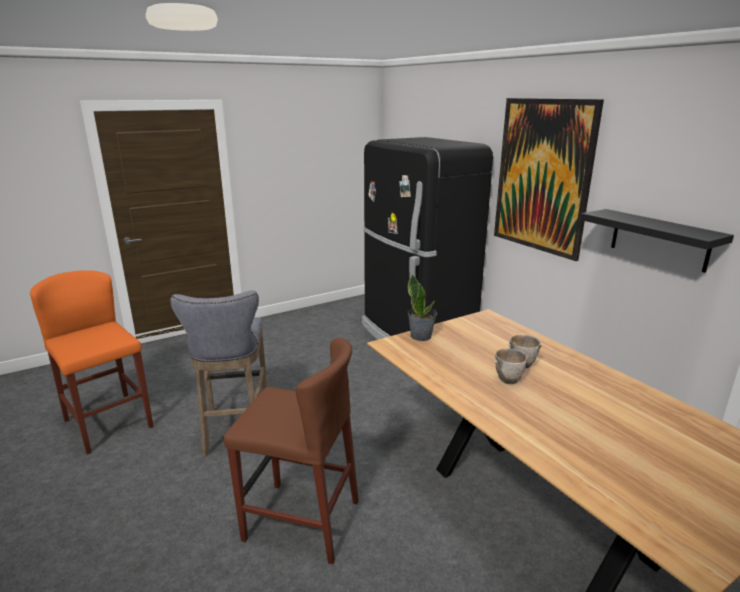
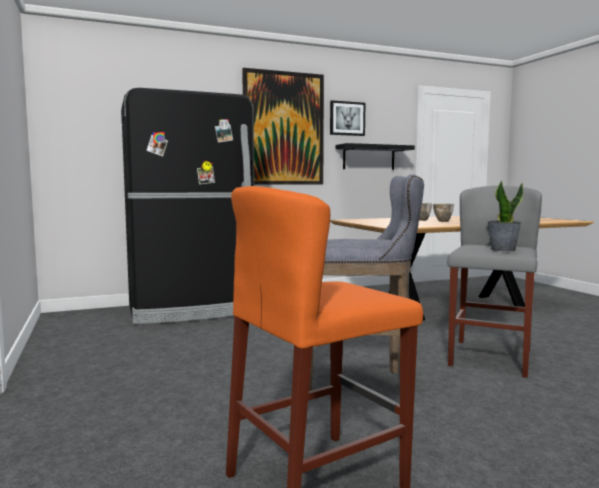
camera: 80 degrees left, 15 degrees down
brown stool [224,338,359,564] -> grey stool [447,186,542,378]
potted plant [408,274,437,341] -> potted plant moved to [488,180,523,251]
none -> picture [330,100,365,136]

